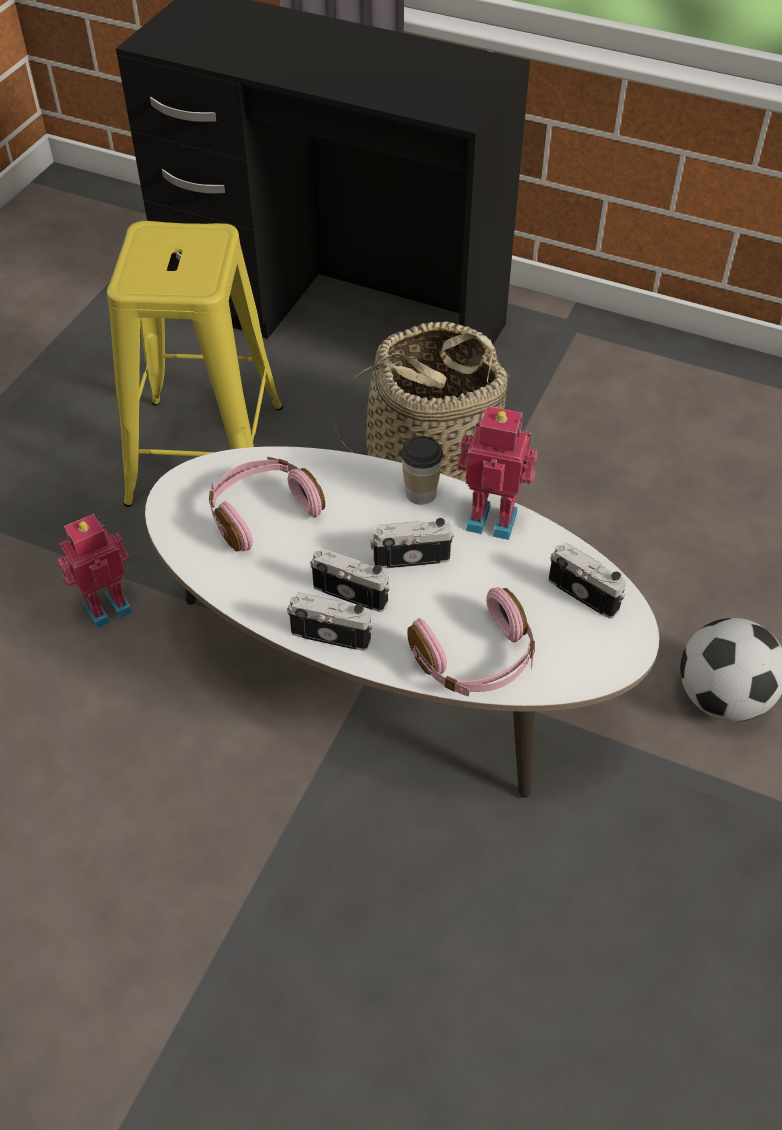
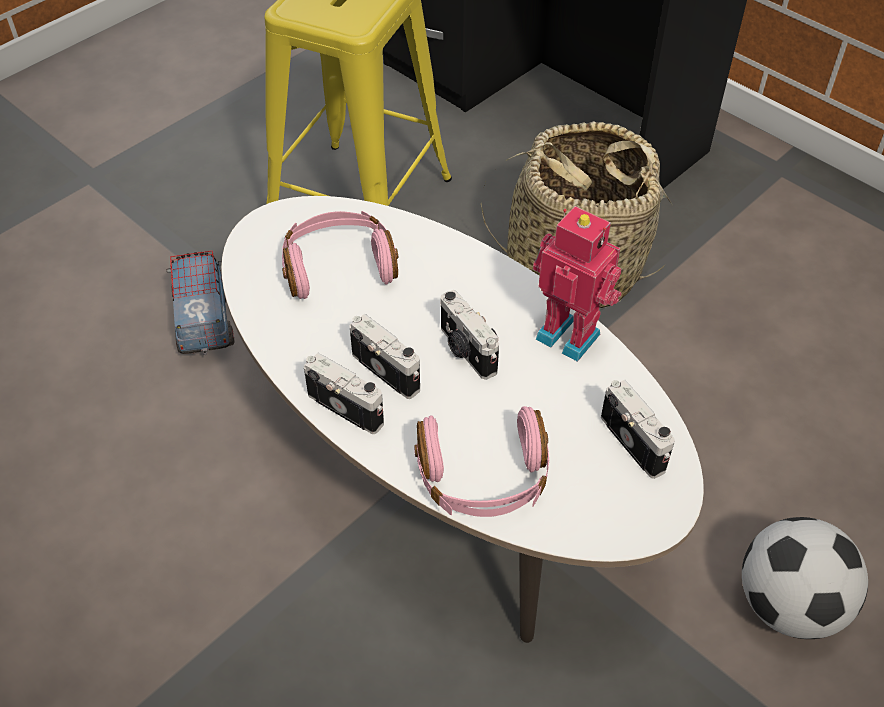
camera: 20 degrees right, 0 degrees up
toy robot [57,514,132,628] -> toy truck [167,250,234,355]
camera [370,518,454,568] -> camera turned 135 degrees counterclockwise [440,290,499,380]
cup [401,436,443,505] -> none

